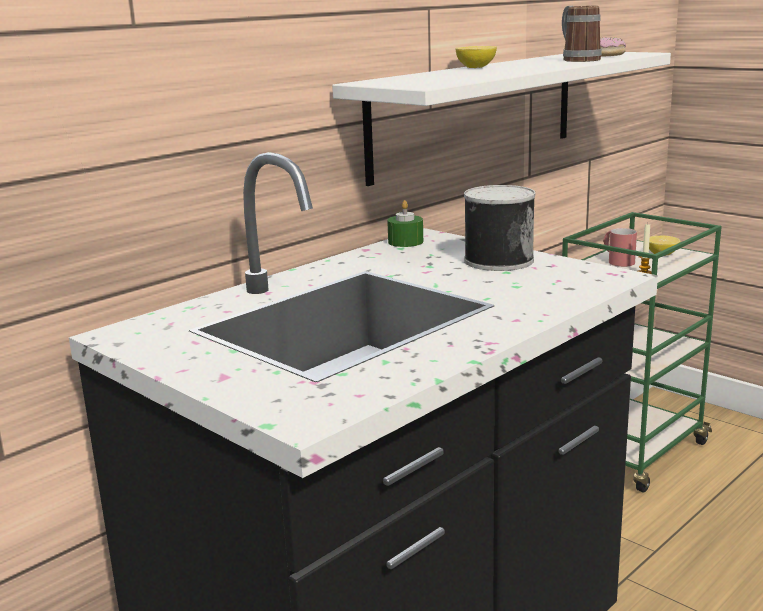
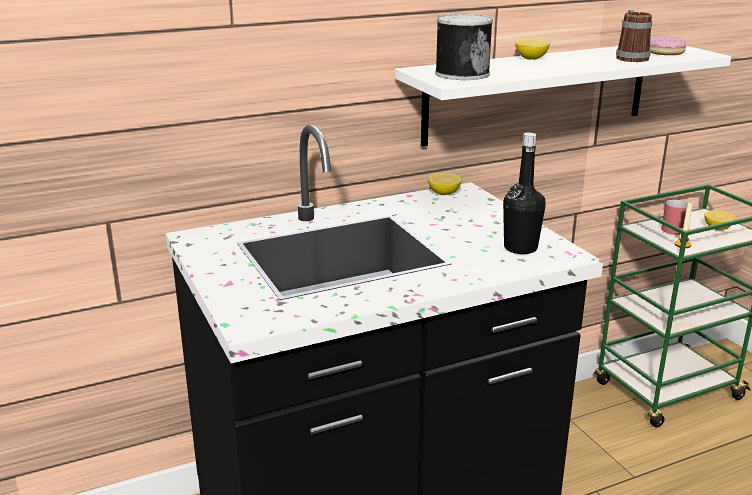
camera: 20 degrees right, 5 degrees up
green candle [387,200,423,247] -> lemon [428,173,462,195]
can [464,185,535,271] -> can moved to [435,14,493,80]
none -> black bottle [503,133,546,254]

